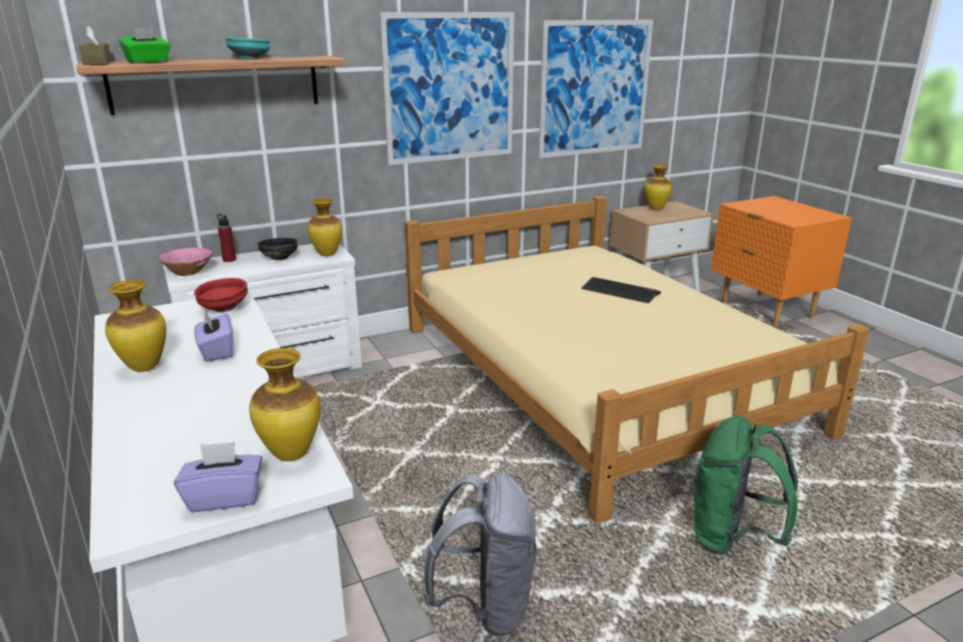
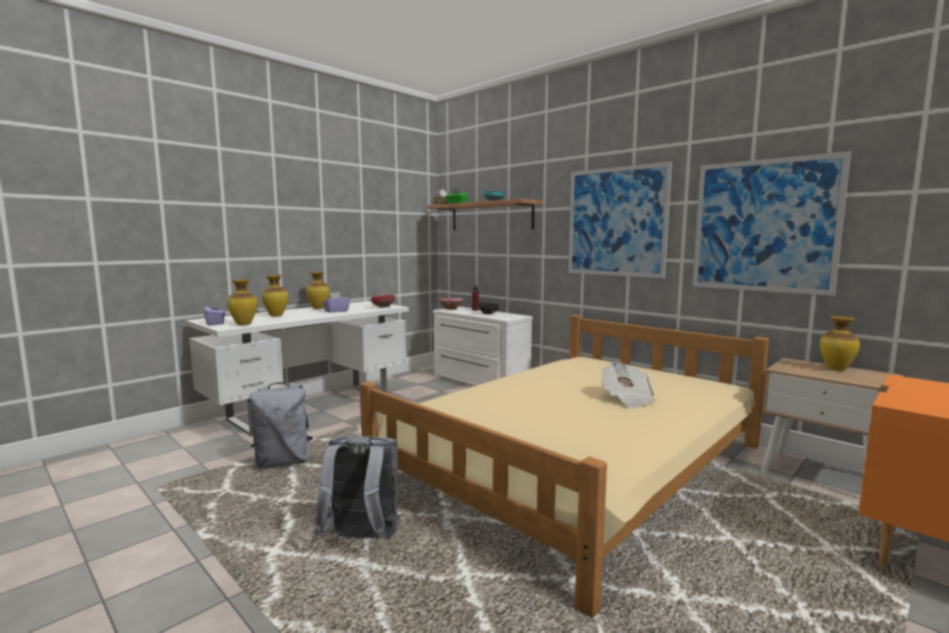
camera: 70 degrees right, 15 degrees down
vase [307,198,342,256] -> vase moved to [262,275,288,317]
keyboard [581,277,661,303] -> newspaper [601,362,656,409]
green backpack [694,416,798,554] -> grey backpack [314,436,400,539]

